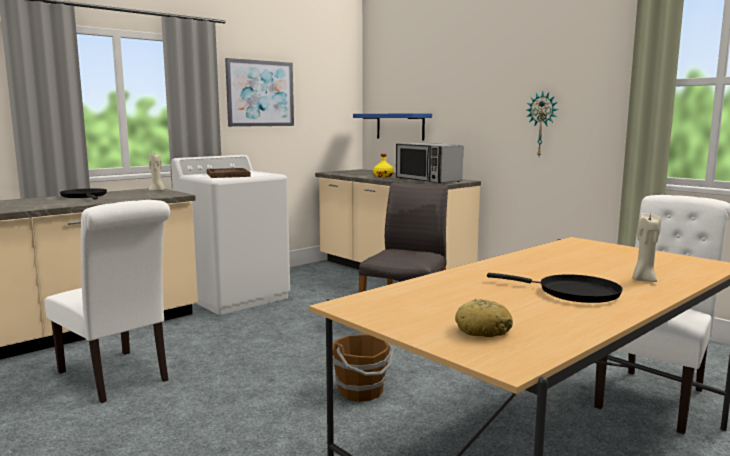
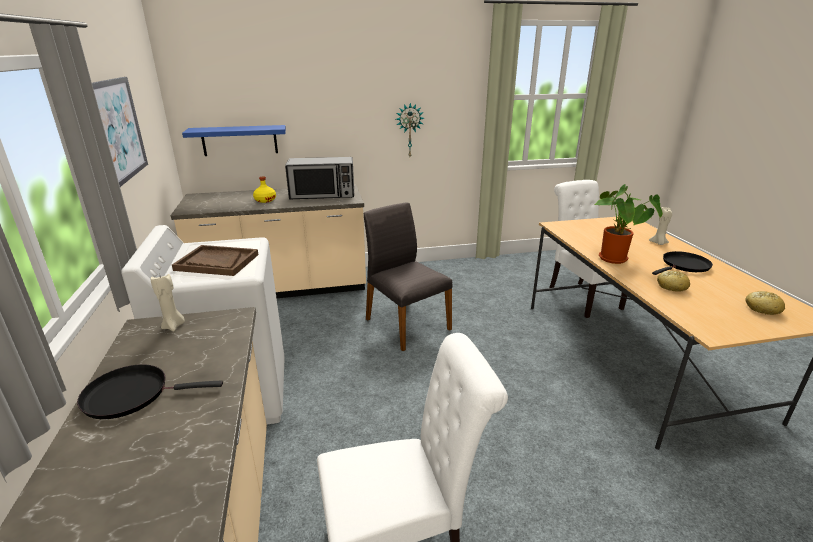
camera: 60 degrees left, 15 degrees up
brown bucket [333,334,394,402] -> none
none -> potted plant [594,184,663,264]
none -> bread [657,271,690,292]

